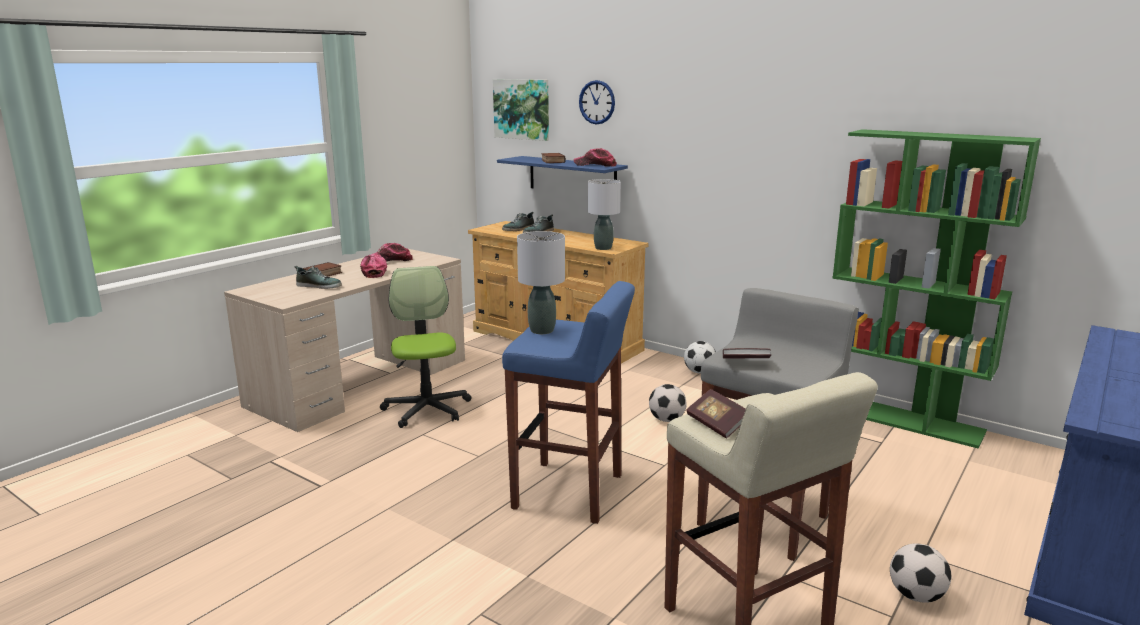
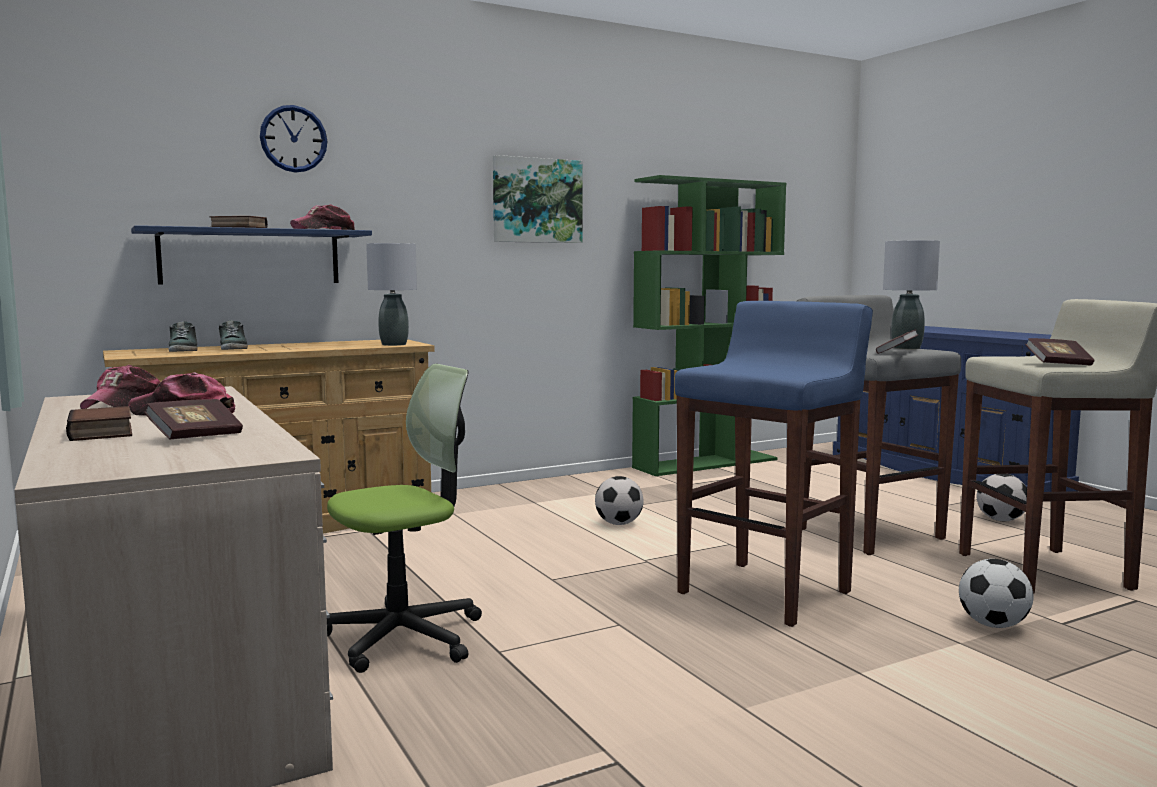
camera: 65 degrees left, 10 degrees down
shoe [295,266,342,289] -> book [144,399,243,439]
office chair [380,266,471,428] -> office chair turned 135 degrees clockwise [327,364,482,673]
picture [493,79,549,141] -> picture moved to [493,155,583,243]
grey table lamp [517,231,565,334] -> grey table lamp moved to [883,240,940,349]
football [684,341,716,373] -> football moved to [959,559,1034,628]

